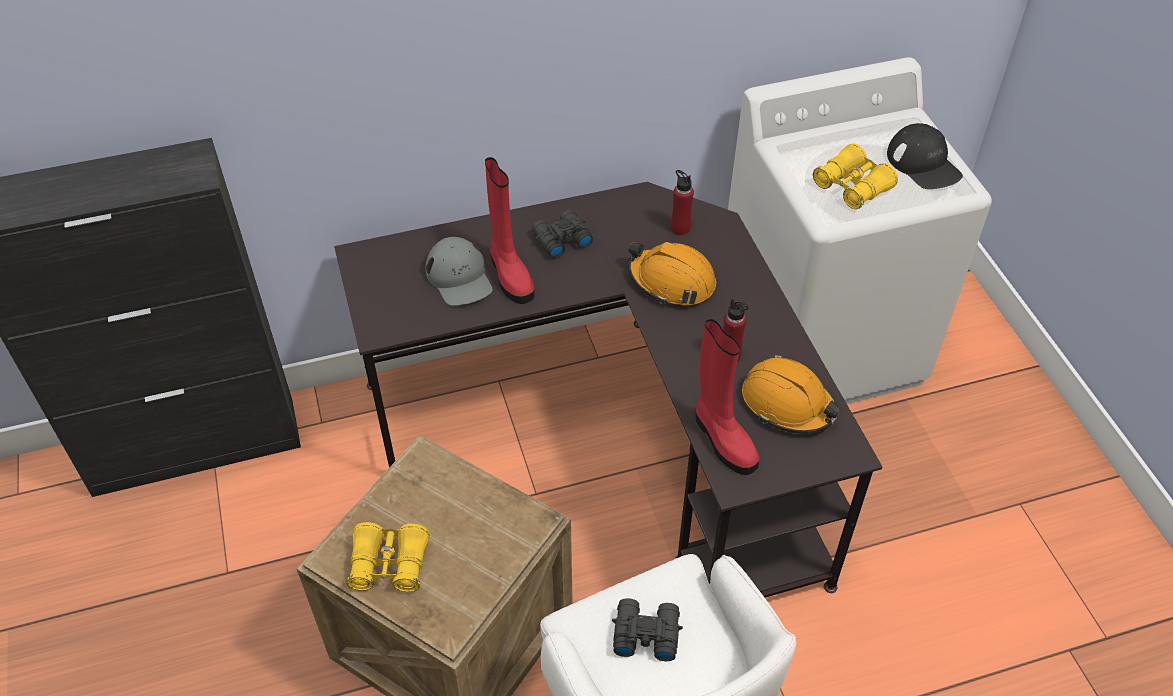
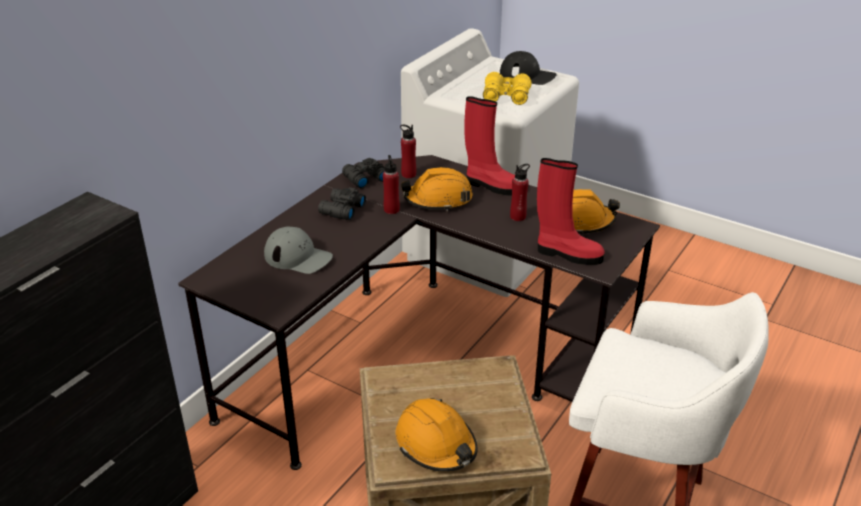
camera: 40 degrees left, 15 degrees down
yellow binoculars [346,522,429,592] -> orange hard hat [395,398,478,472]
red boot [485,157,535,304] -> red boot moved to [464,96,515,196]
black binoculars [612,598,683,661] -> black binoculars moved to [342,158,385,189]
none -> red bottle [383,155,400,214]

